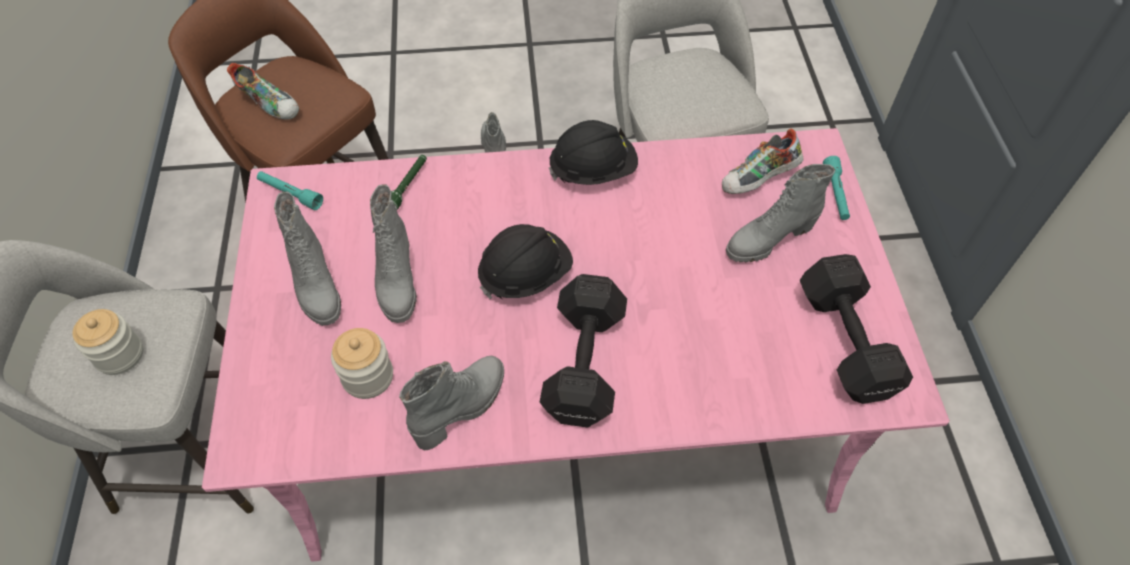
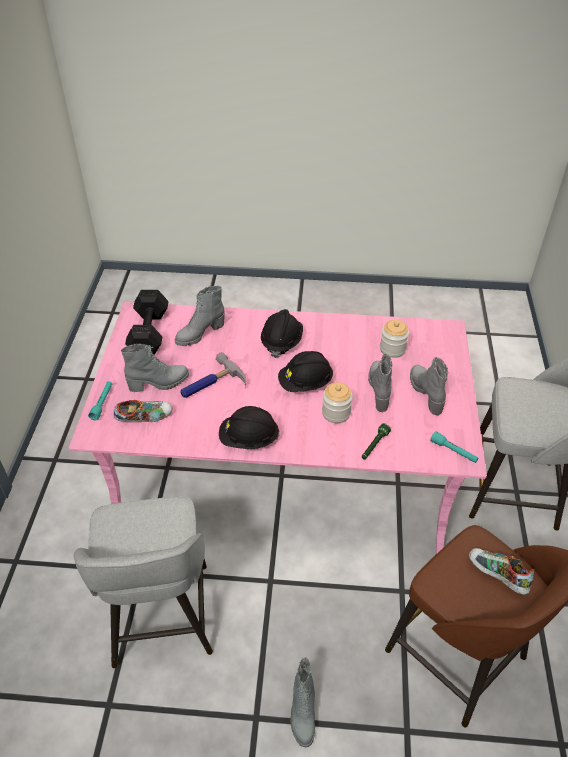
camera: 170 degrees left, 10 degrees down
jar [73,309,143,375] -> jar moved to [322,382,353,423]
grey boot [399,356,504,451] -> grey boot moved to [175,286,225,346]
black dumbbell [540,274,627,428] -> black hard hat [261,309,303,358]
none -> hammer [180,352,246,398]

